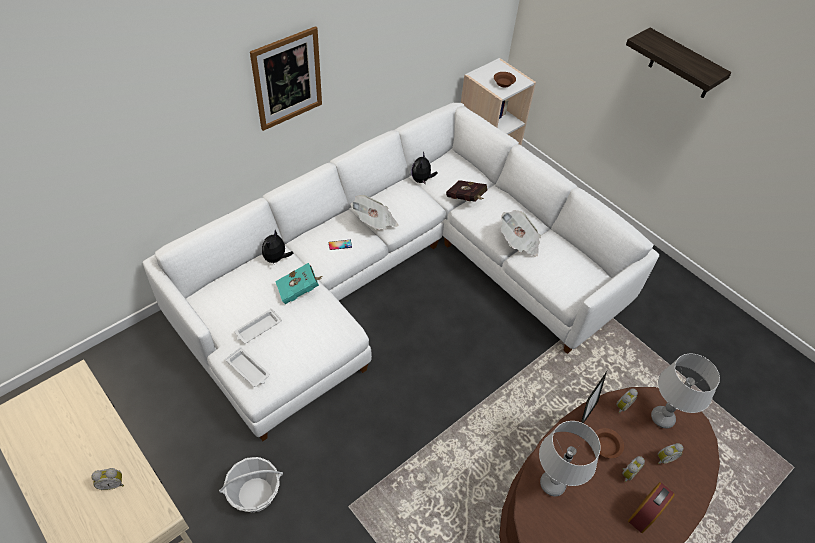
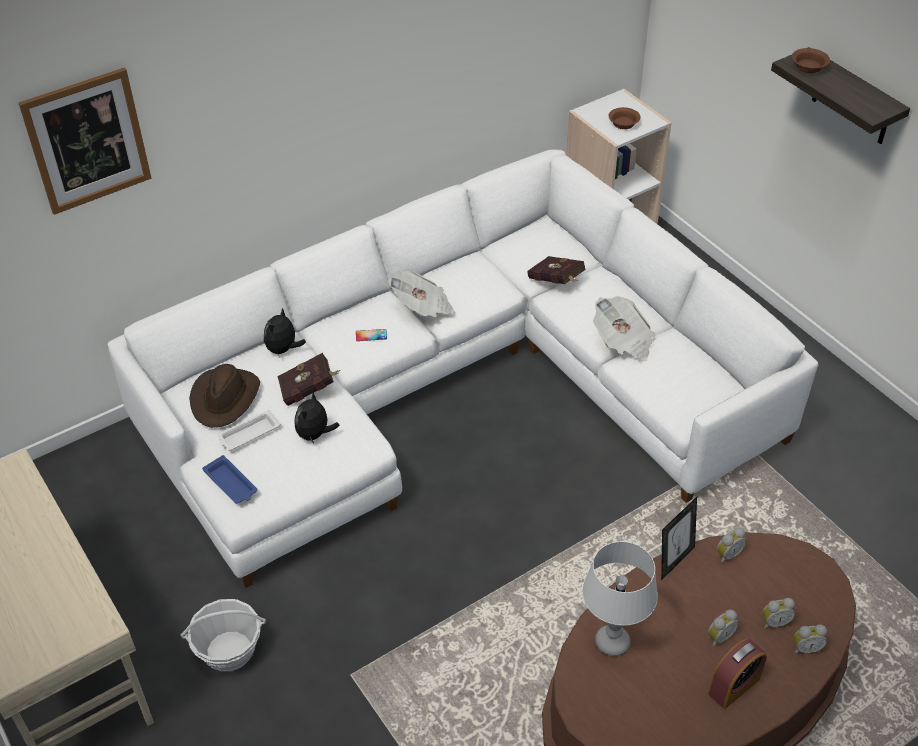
camera: 10 degrees right, 5 degrees down
alarm clock [91,468,124,490] -> alarm clock moved to [793,624,827,654]
white tray [225,347,270,387] -> blue tray [202,455,257,504]
picture [250,26,322,131] -> picture moved to [19,67,151,215]
turquoise book [275,263,323,304] -> red book [278,353,340,406]
plush toy [411,152,438,184] -> plush toy moved to [294,392,339,444]
brown bowl [595,428,624,458] -> brown bowl moved to [792,48,830,73]
grey table lamp [651,354,720,428] -> none
none -> brown hat [189,364,260,428]

